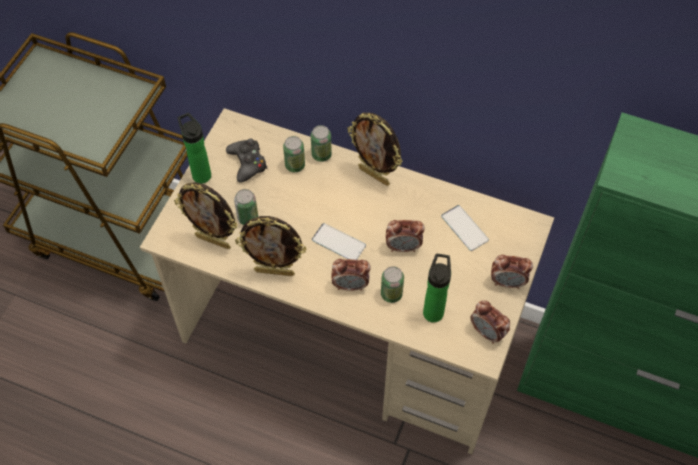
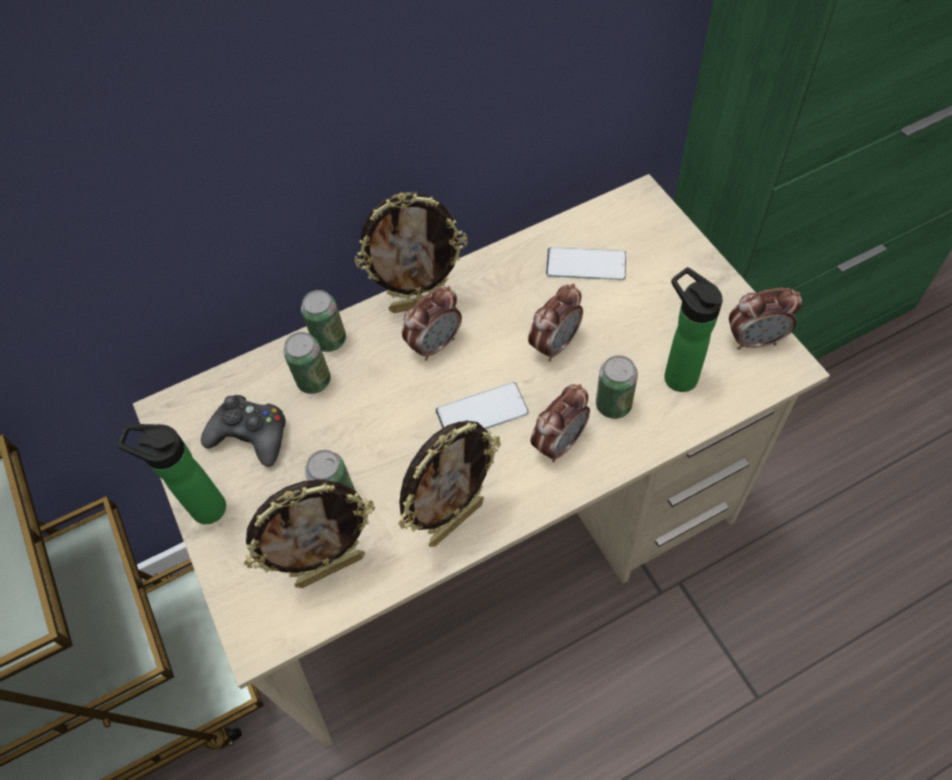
camera: 45 degrees left, 0 degrees up
alarm clock [491,255,533,289] -> alarm clock moved to [402,286,462,361]

